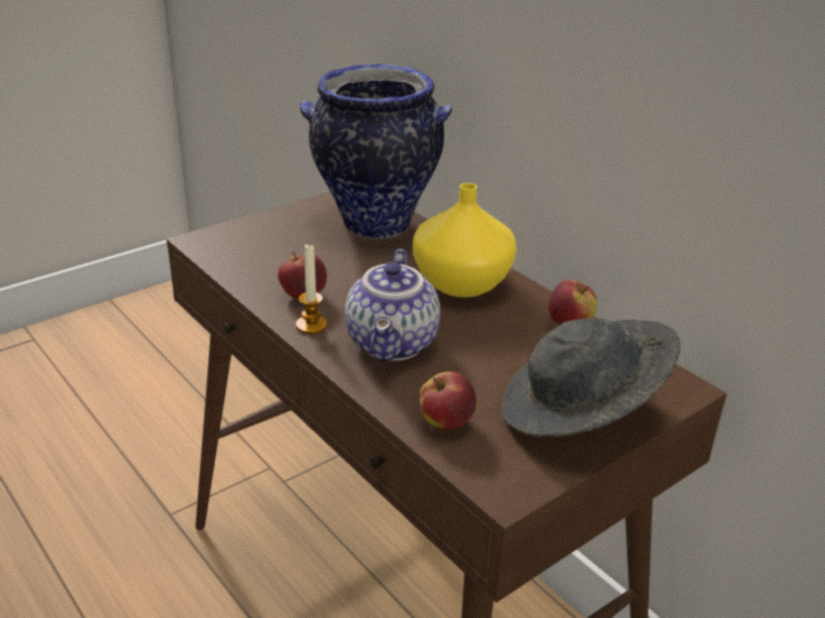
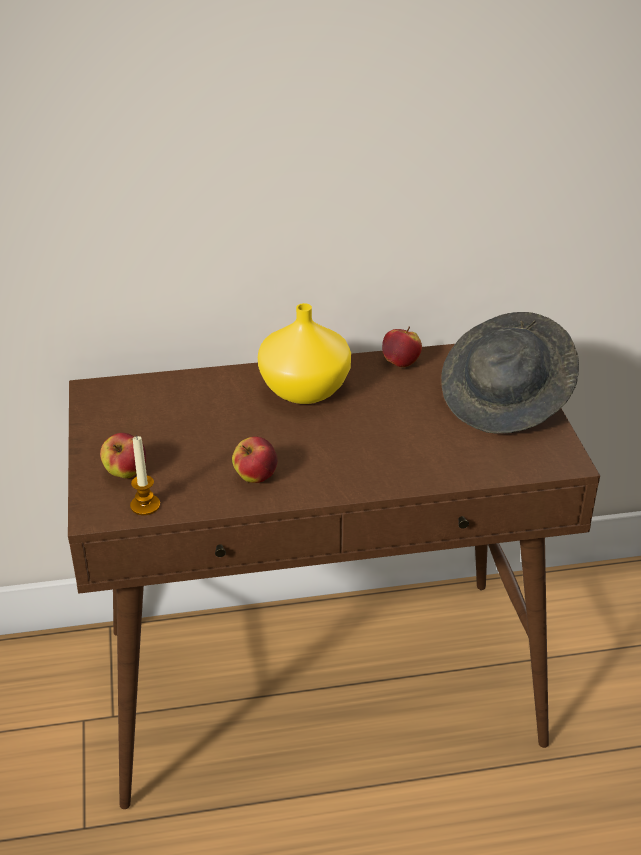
camera: 60 degrees left, 5 degrees up
candle [296,244,327,334] -> candle moved to [130,435,160,515]
vase [300,64,452,239] -> none
teapot [345,249,440,362] -> none
apple [420,371,476,430] -> apple moved to [100,433,146,479]

